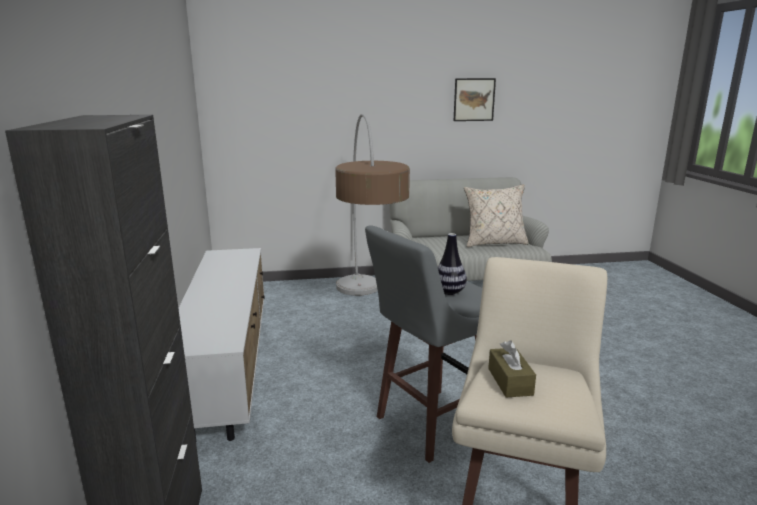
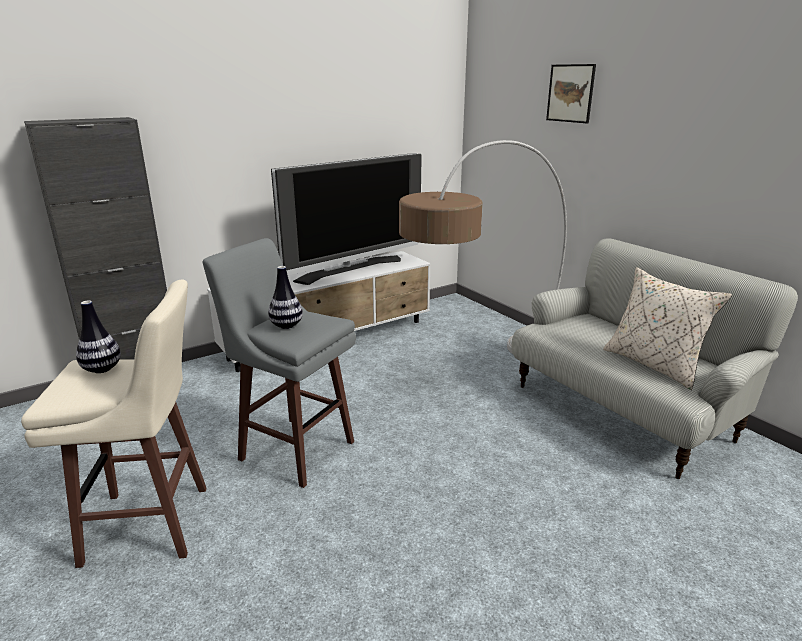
camera: 65 degrees right, 5 degrees up
picture [454,78,496,121] -> picture moved to [546,64,596,123]
brown tissue box [488,340,536,398] -> vase [76,300,121,373]
none -> television [271,153,422,285]

